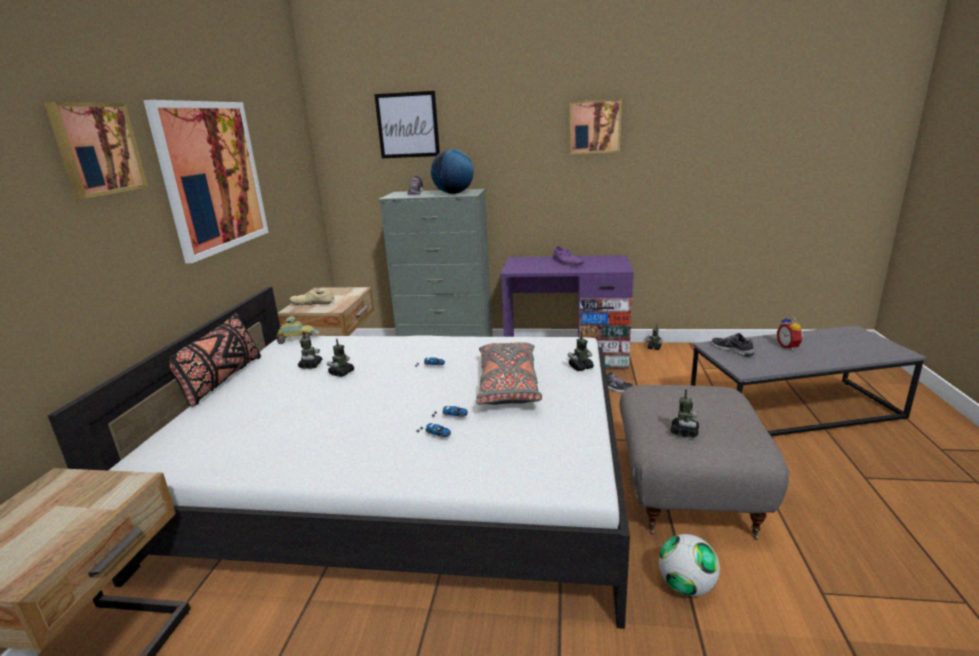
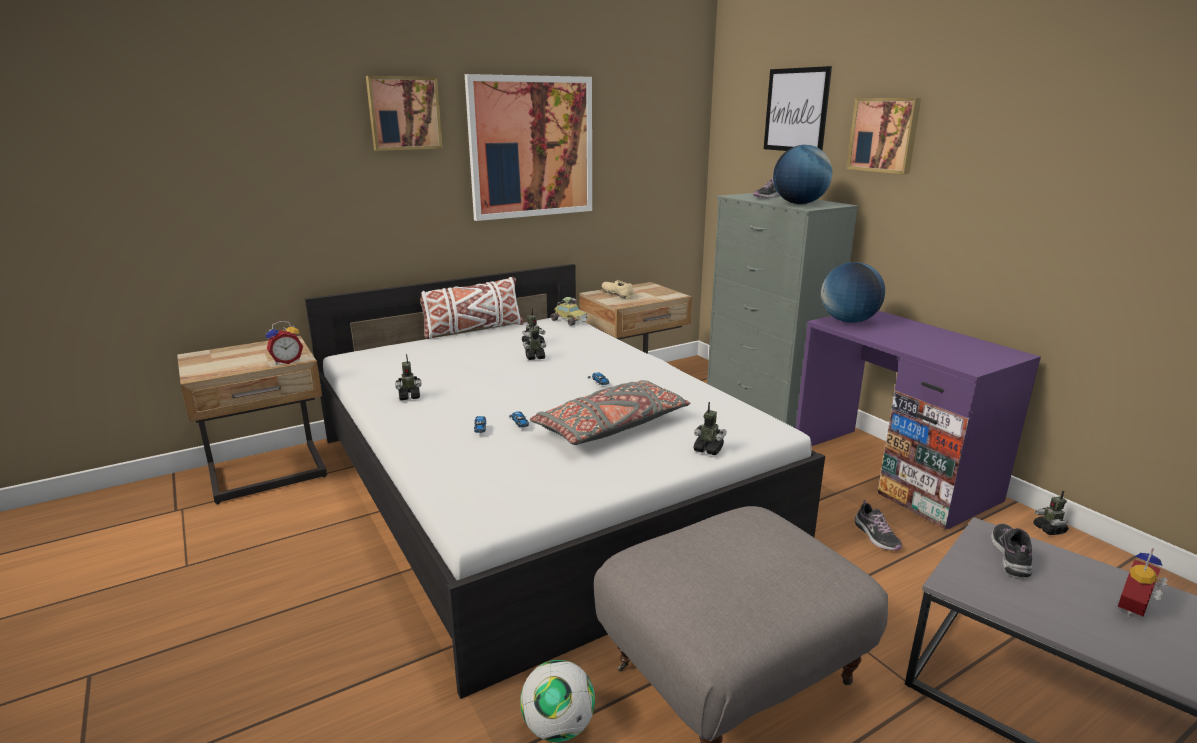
camera: 50 degrees right, 0 degrees up
black pillow [169,313,261,407] -> white pillow [420,277,524,339]
purple shoe [553,246,583,266] -> none
picture [570,98,622,154] -> picture moved to [847,98,921,174]
toy robot [671,389,699,437] -> toy robot moved to [395,354,422,400]
none -> alarm clock [266,321,303,364]
none -> globe [821,262,885,323]

